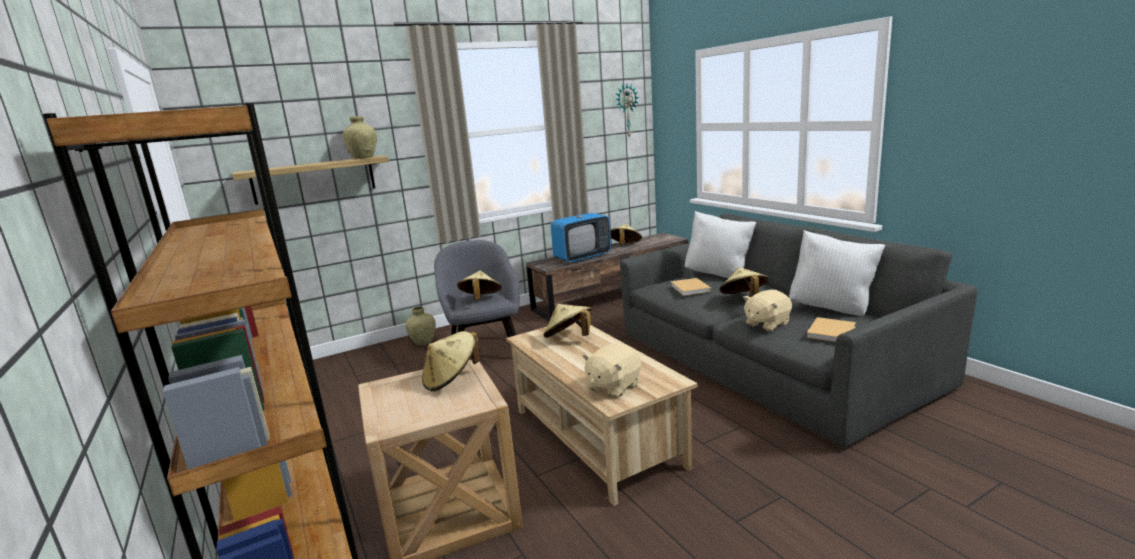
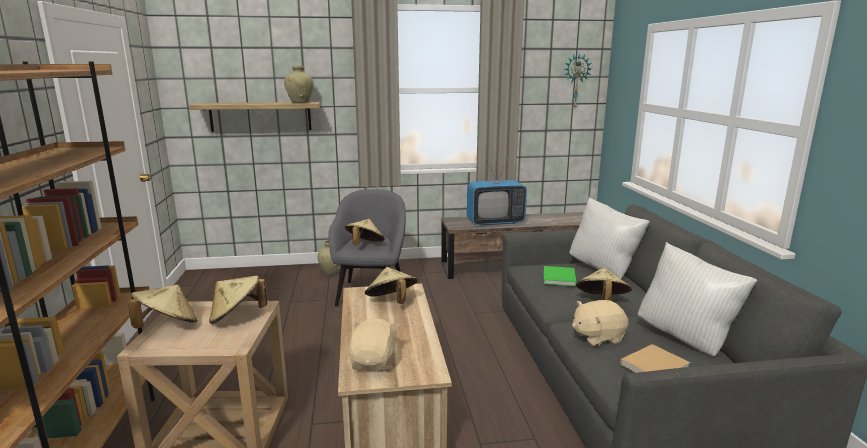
camera: 20 degrees right, 0 degrees up
beige plush toy [583,343,642,398] -> beige plush toy turned 120 degrees clockwise [348,318,399,371]
beige hat [610,224,642,245] -> beige hat moved to [128,285,197,329]
beige book [671,278,711,296] -> green book [544,266,576,286]

